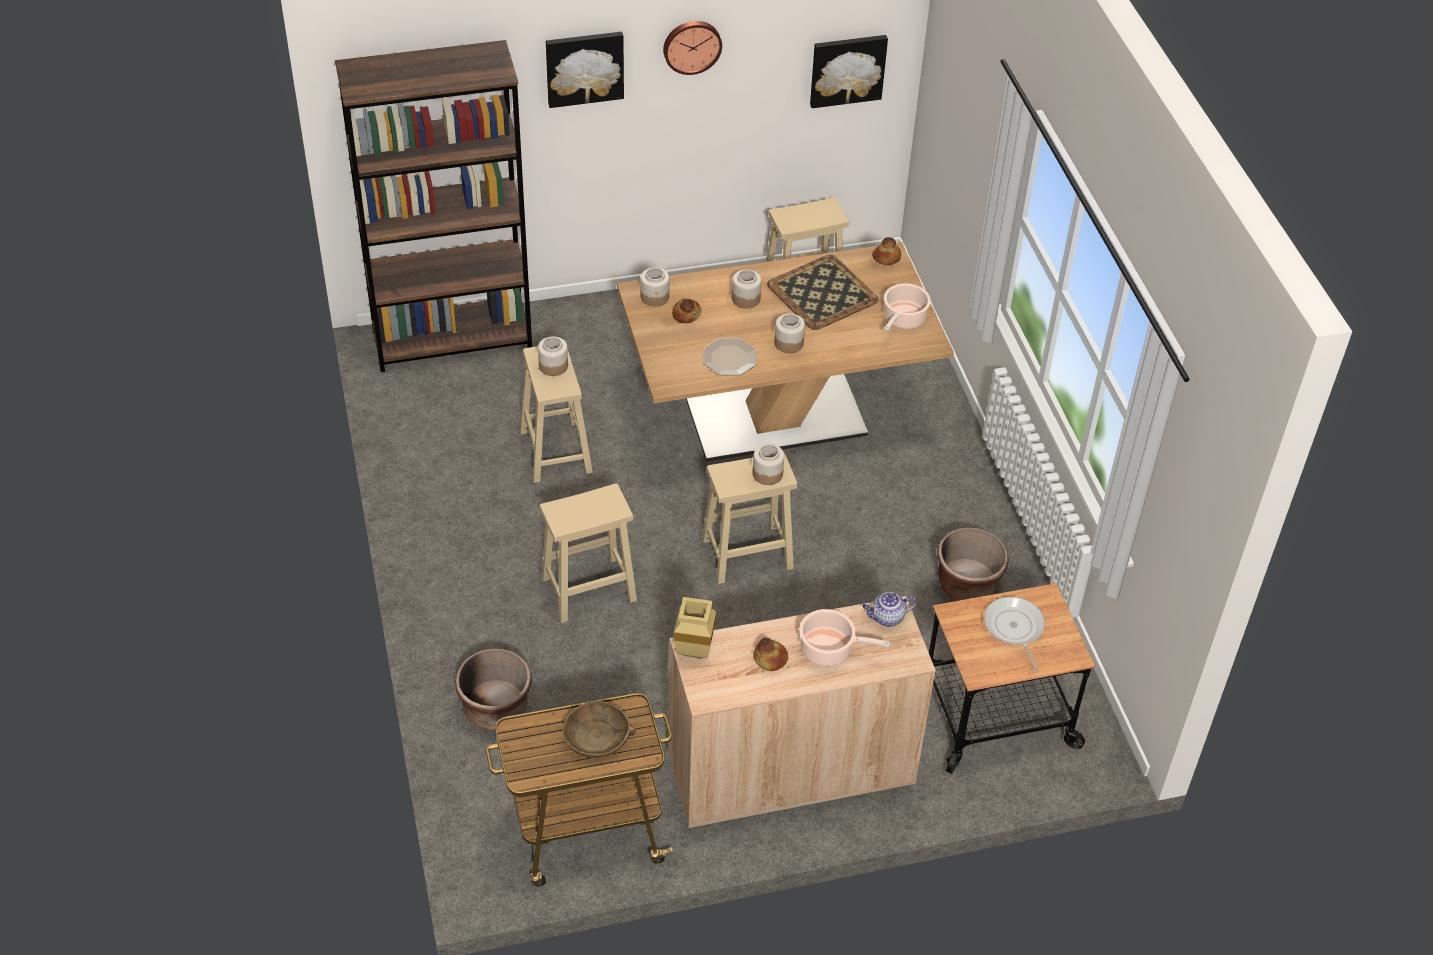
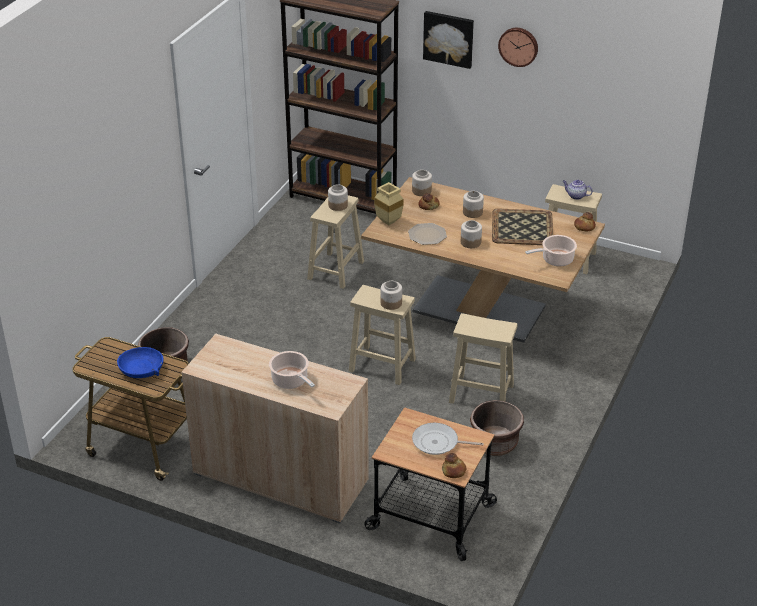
camera: 40 degrees right, 10 degrees down
beige stool [540,483,637,623] -> beige stool moved to [449,313,517,404]
brown bowl [562,701,636,758] -> blue bowl [117,347,164,378]
beige vase [674,597,716,658] -> beige vase moved to [374,182,404,225]
bread [753,638,788,671] -> bread moved to [442,453,466,478]
picture [810,35,888,108] -> none
teapot [863,592,916,627] -> teapot moved to [563,180,593,200]
frying pan [984,597,1045,673] -> frying pan turned 105 degrees counterclockwise [412,423,483,455]

